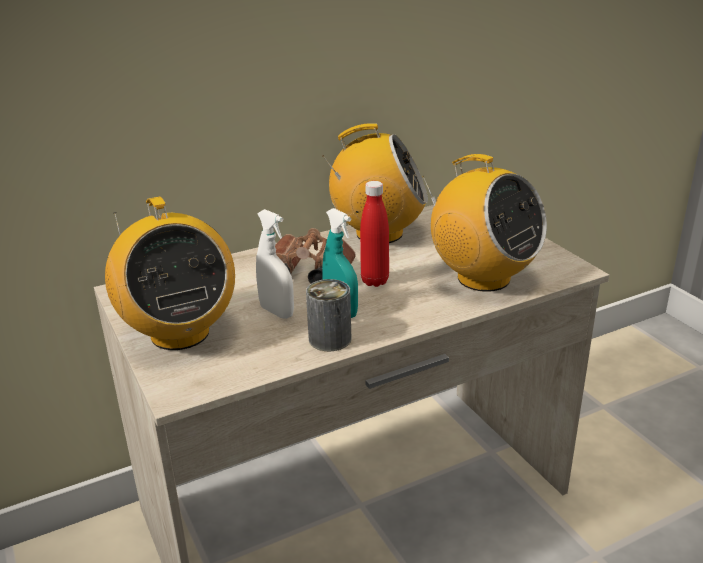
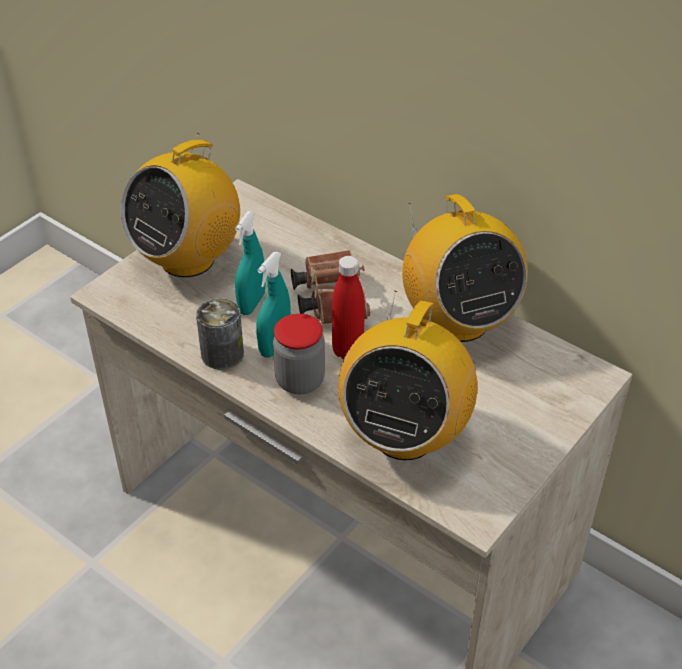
camera: 65 degrees right, 15 degrees up
white spray bottle [256,209,294,319] -> turquoise spray bottle [235,211,266,315]
none -> jar [273,314,325,394]

